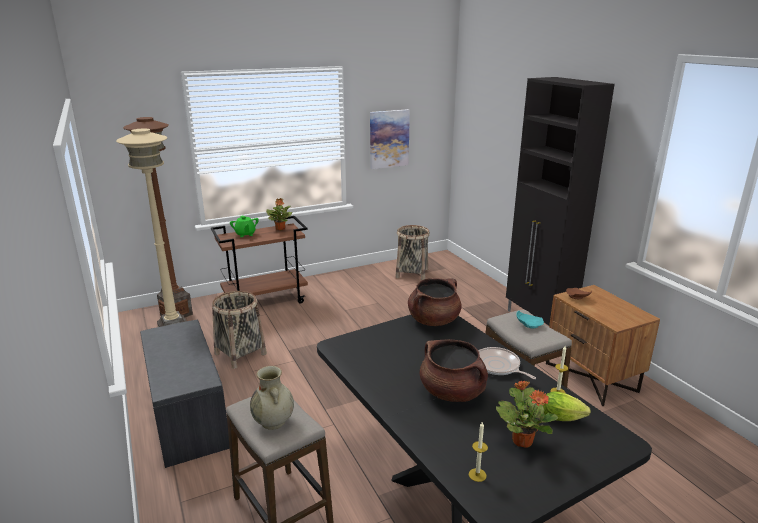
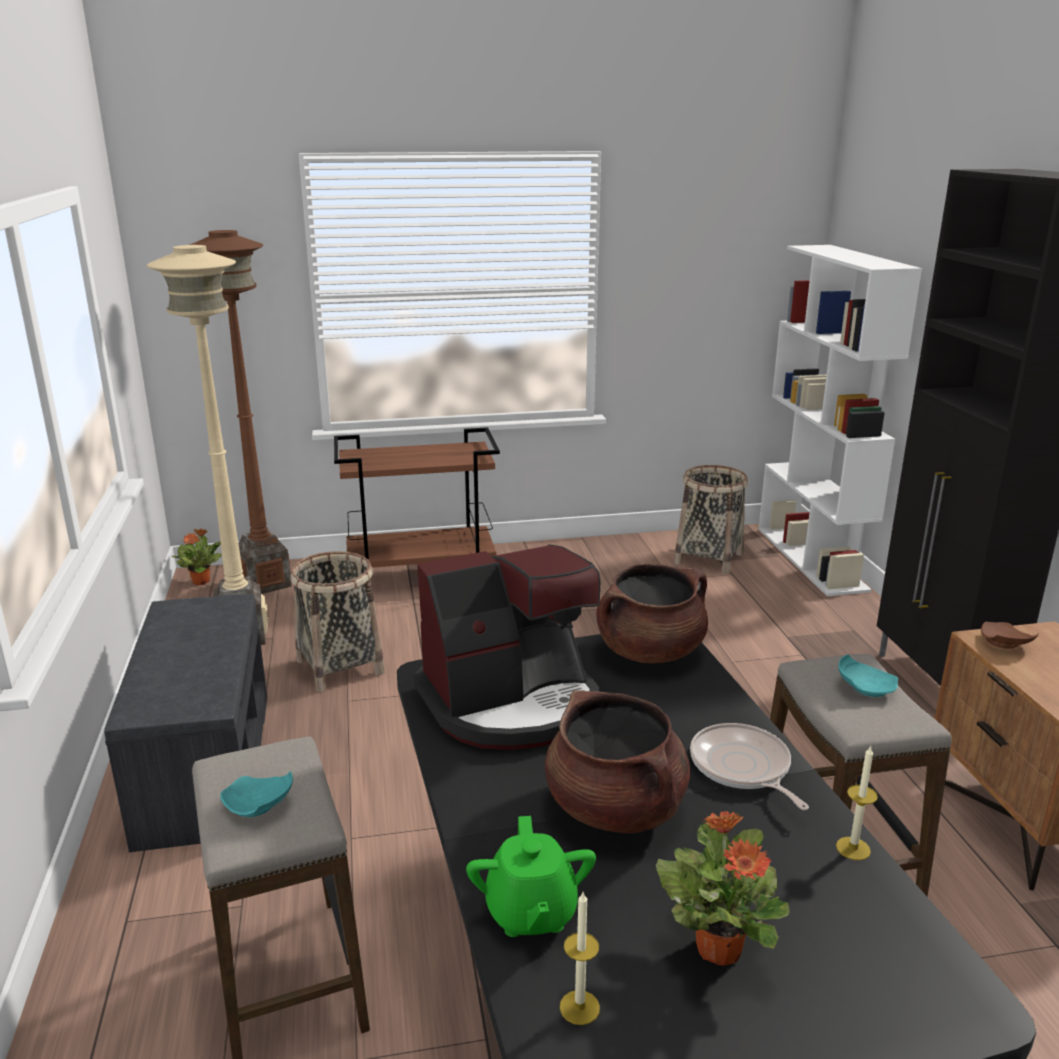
camera: 15 degrees right, 0 degrees up
green teapot [230,216,259,237] -> green teapot moved to [466,816,596,937]
beige vase [250,366,294,430] -> turquoise plate [220,771,293,817]
potted plant [266,198,292,230] -> potted plant moved to [172,529,222,585]
picture [370,109,410,169] -> none
lettuce [543,391,591,421] -> none
none -> coffee machine [414,545,600,750]
none -> white bookcase [758,245,922,596]

